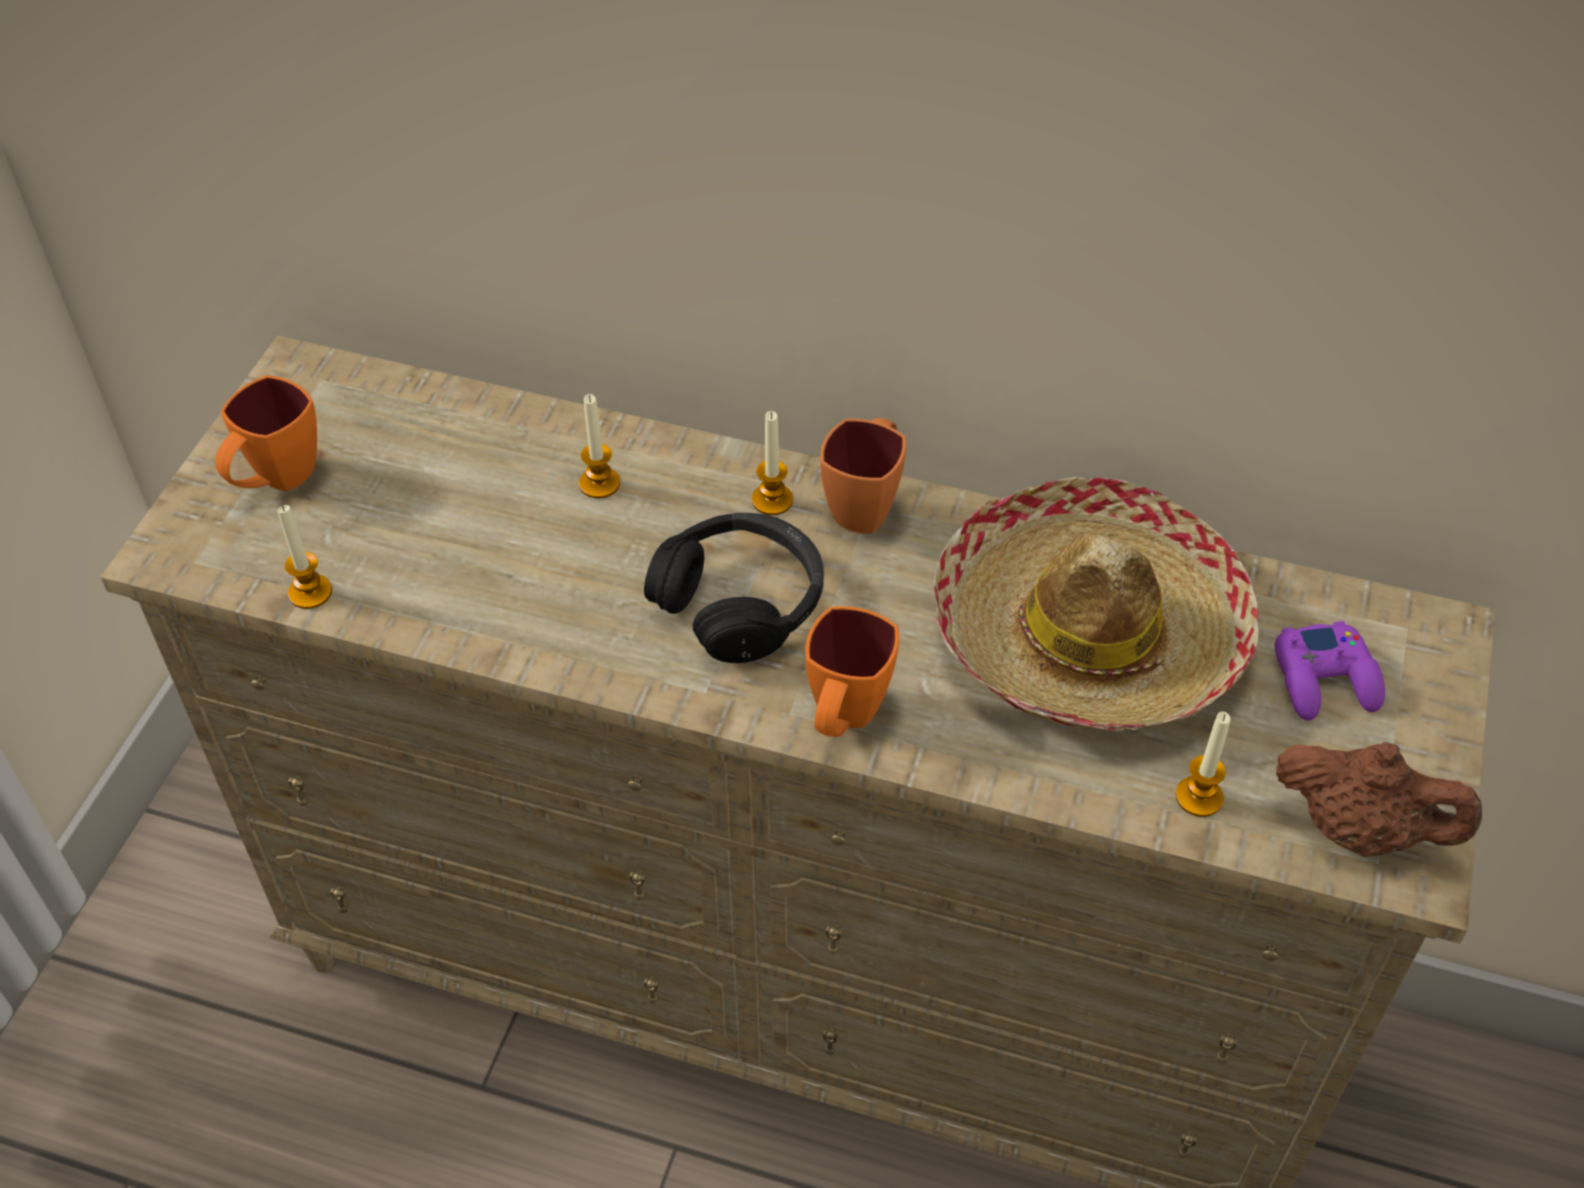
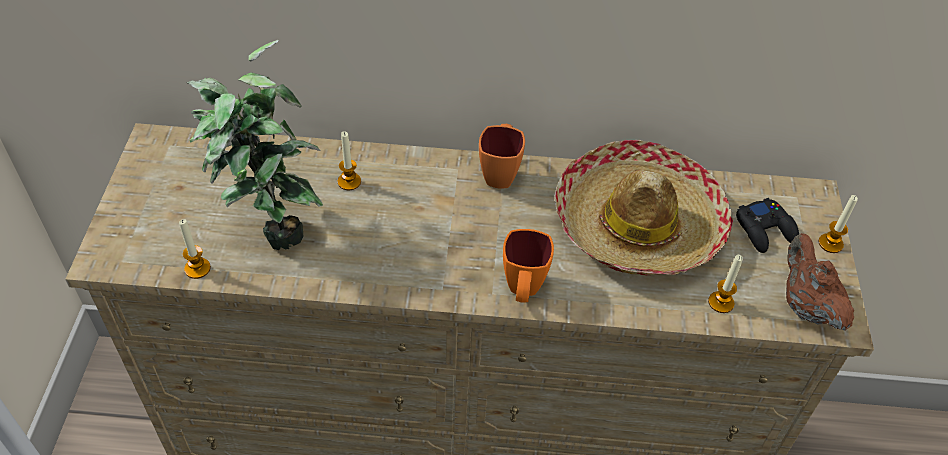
camera: 15 degrees left, 0 degrees up
orange mug [216,375,317,491] -> none
black headphones [644,513,824,663] -> none
candle [752,411,793,515] -> candle moved to [818,195,858,253]
purple game controller [1275,621,1385,720] -> black game controller [736,198,799,253]
brown teapot [1276,742,1482,857] -> brown teapot turned 120 degrees counterclockwise [786,233,854,331]
none -> potted plant [187,40,323,250]

